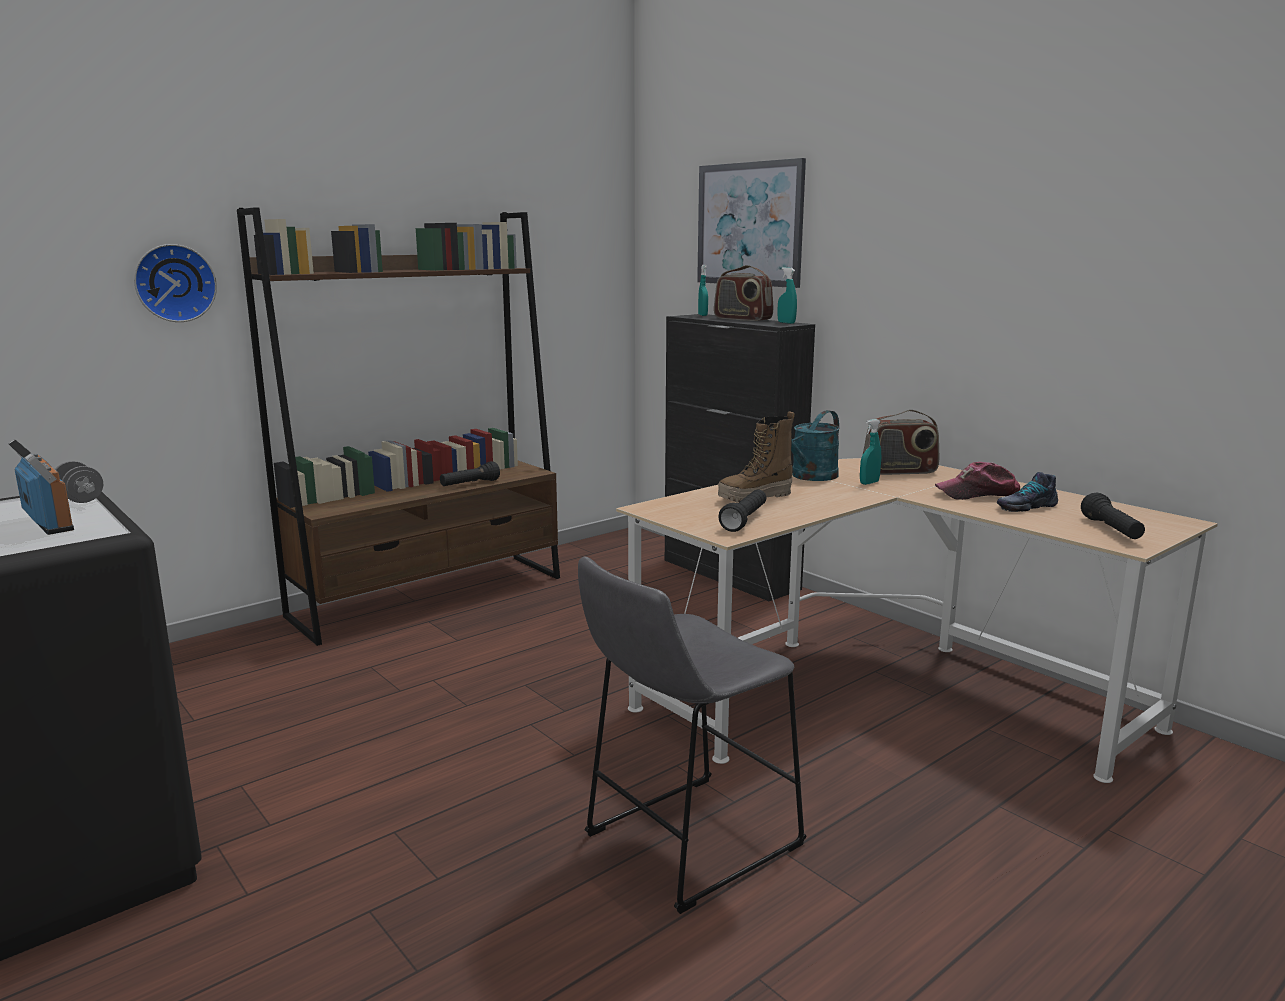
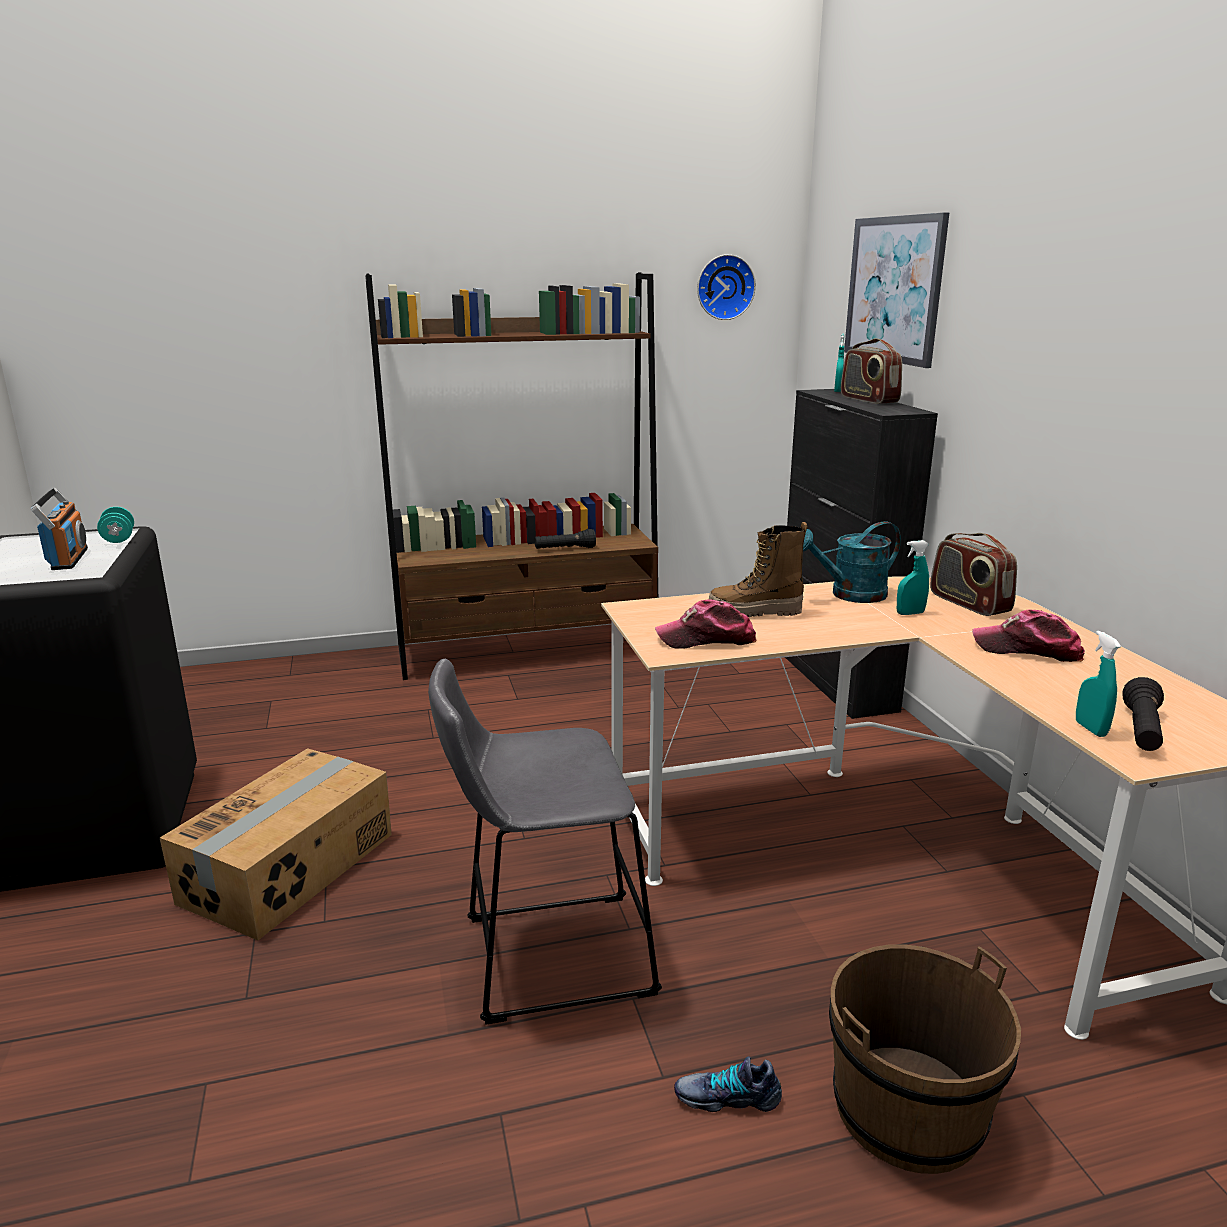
camera: 25 degrees right, 5 degrees up
grey dumbbell [55,461,103,503] -> turquoise dumbbell [97,507,134,543]
wall clock [134,244,217,322] -> wall clock moved to [697,254,756,320]
black flashlight [718,489,766,532] -> cap [655,599,757,649]
turquoise spray bottle [778,267,797,324] -> turquoise spray bottle moved to [1076,631,1121,737]
radio [863,410,939,475] -> radio turned 45 degrees clockwise [930,533,1017,616]
shoe [997,472,1058,512] -> shoe moved to [674,1056,782,1112]
none -> cardboard box [160,748,392,940]
none -> brown bucket [829,944,1021,1174]

